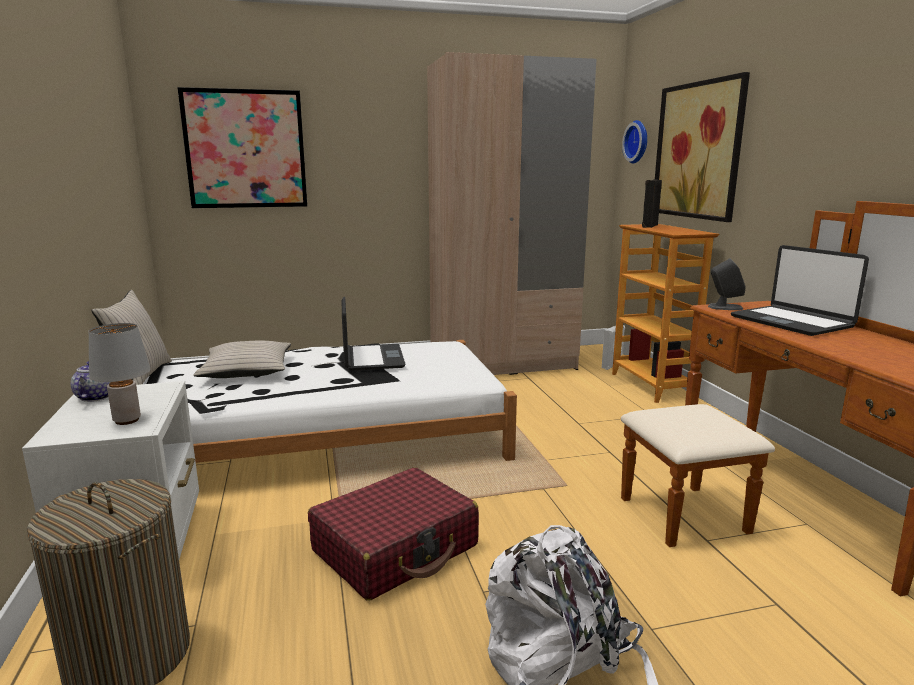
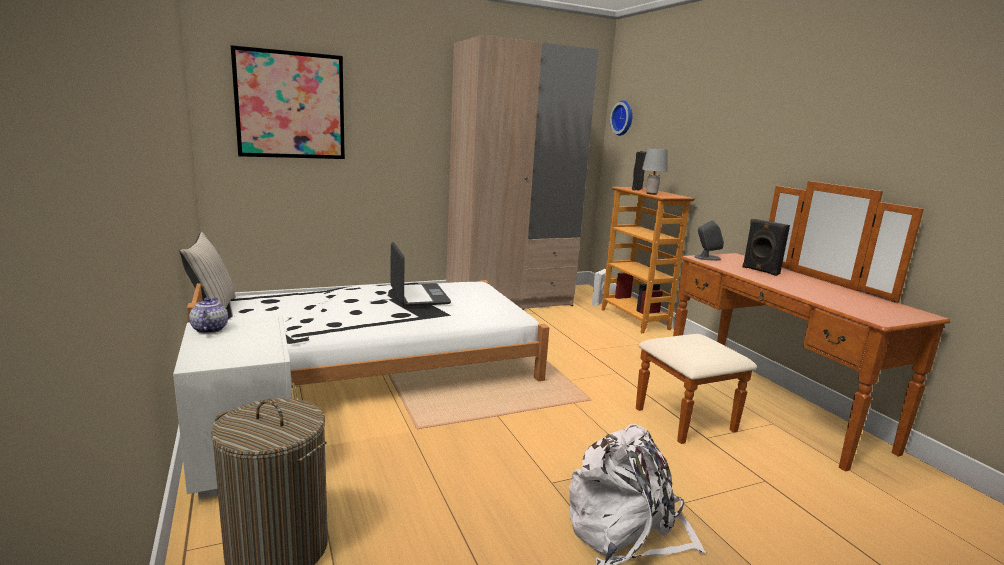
camera: 10 degrees left, 0 degrees up
grey table lamp [88,323,151,425] -> grey table lamp moved to [642,148,668,195]
beige pillow [194,341,291,378] -> none
red suitcase [308,468,479,601] -> none
picture [655,72,750,222] -> none
laptop [731,245,869,336] -> black speaker [742,219,790,276]

